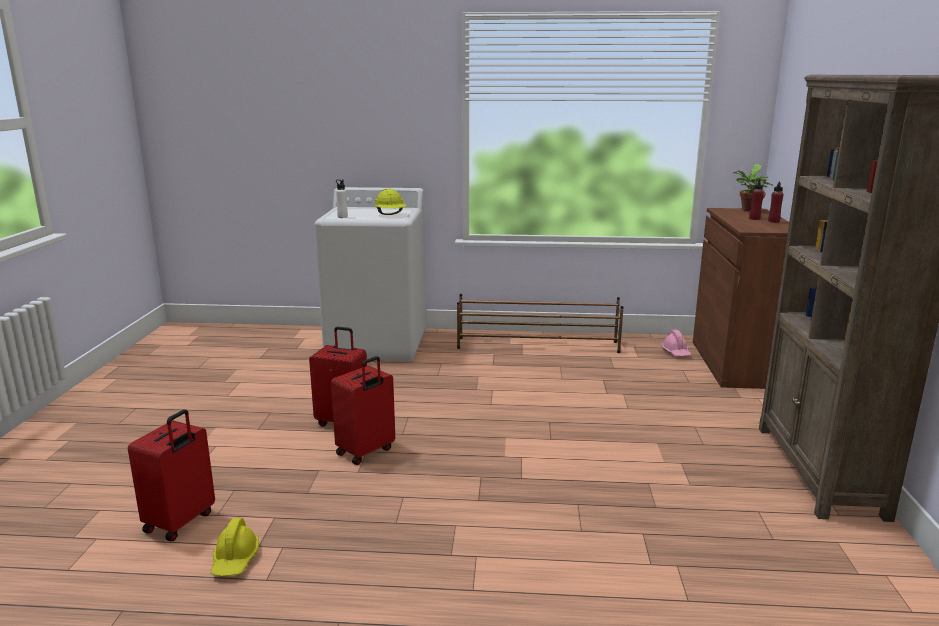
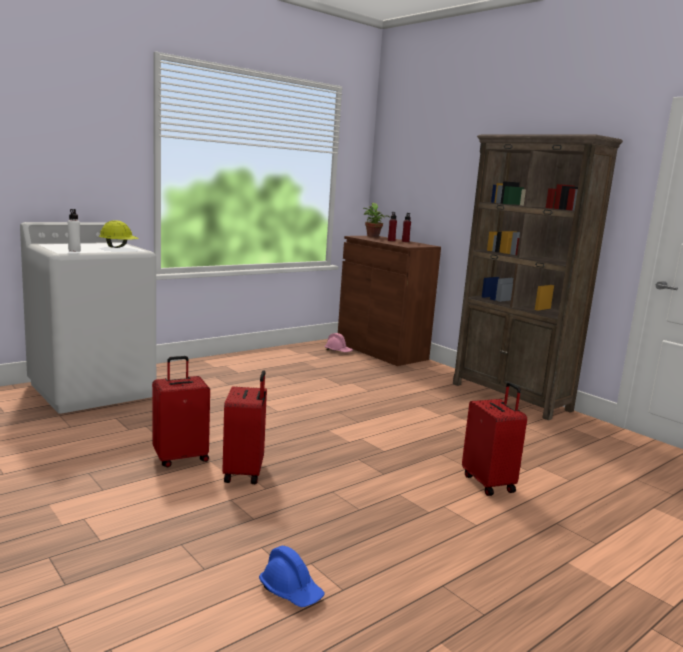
camera: 45 degrees left, 5 degrees down
red suitcase [128,409,215,541] -> red suitcase moved to [462,382,527,496]
yellow hard hat [211,518,259,576] -> blue hard hat [259,546,325,607]
brown shoe rack [457,294,624,353] -> none

